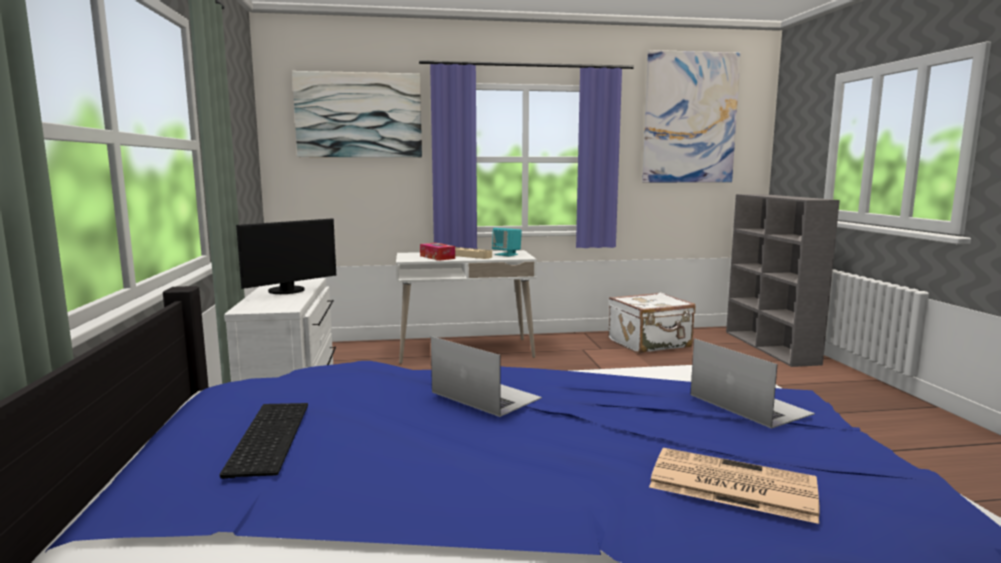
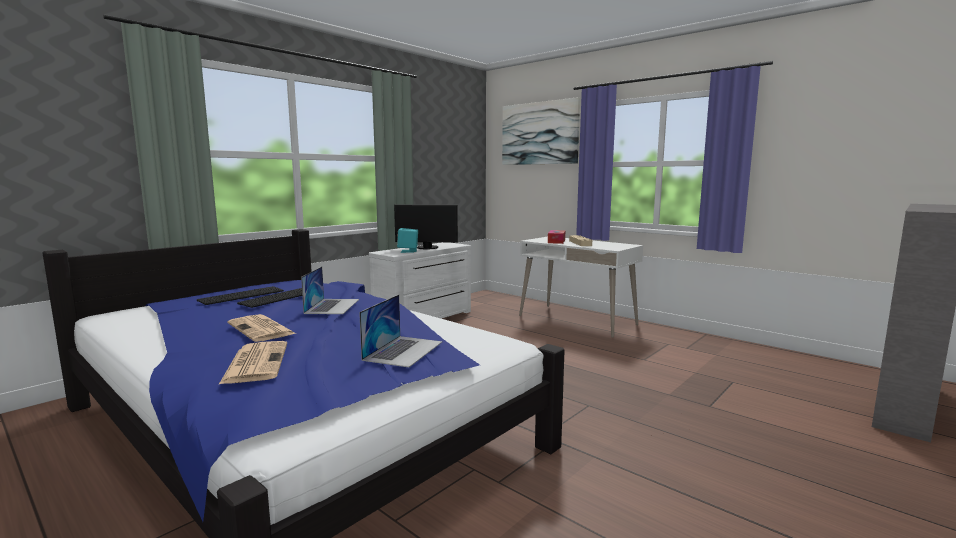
camera: 50 degrees right, 0 degrees up
turquoise speaker [492,228,522,256] -> turquoise speaker moved to [397,228,418,253]
white suitcase [609,292,695,353] -> none
picture [642,50,741,182] -> none
none -> newspaper [228,314,296,342]
none -> keyboard [237,288,302,308]

